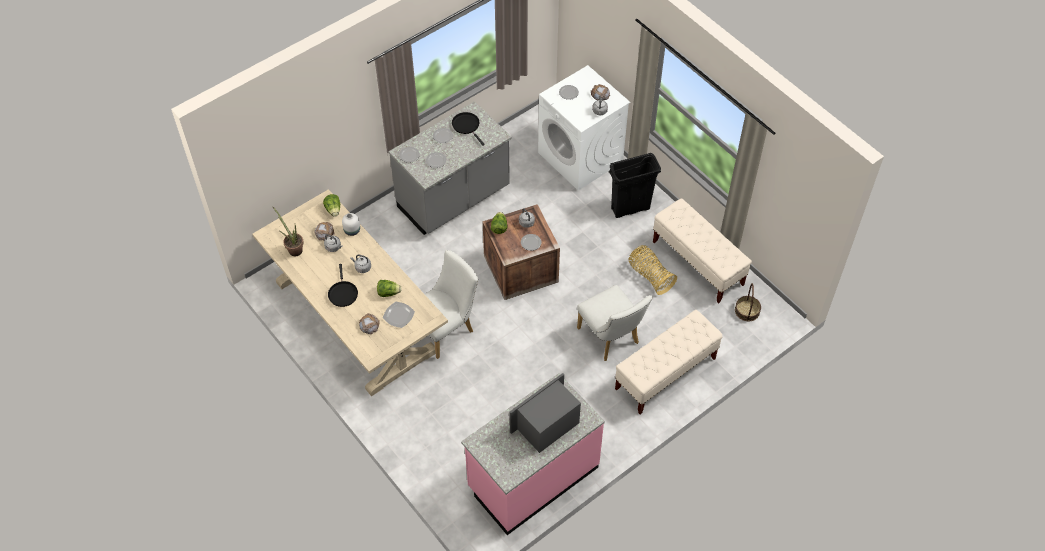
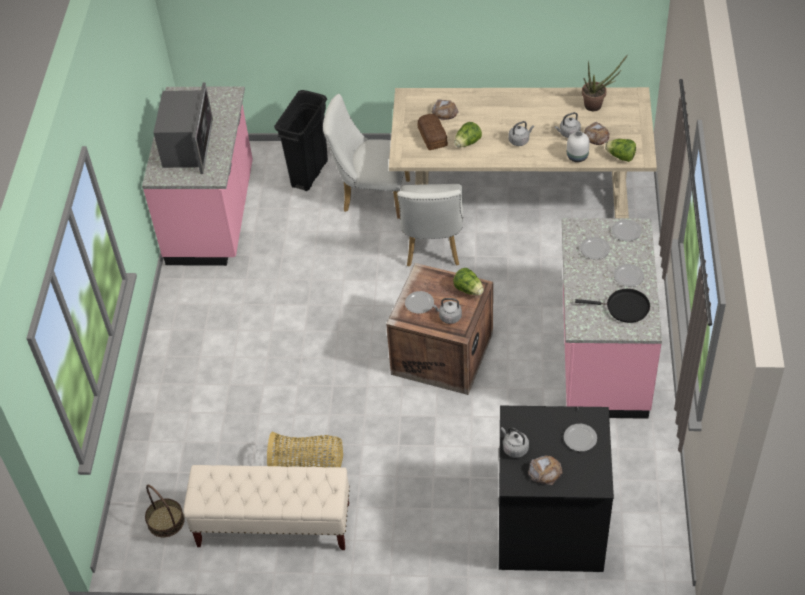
camera: 135 degrees right, 5 degrees down
black frying pan [328,264,358,307] -> none
plate [383,302,415,328] -> bread [417,114,448,150]
grey counter [389,101,512,235] -> pink counter [562,218,662,419]
white washing machine [538,65,630,190] -> black washing machine [499,406,614,572]
white chair [577,285,652,361] -> white chair moved to [323,94,410,219]
black trash can [609,153,661,218] -> black trash can moved to [274,90,328,191]
beige bench [615,310,723,414] -> none

